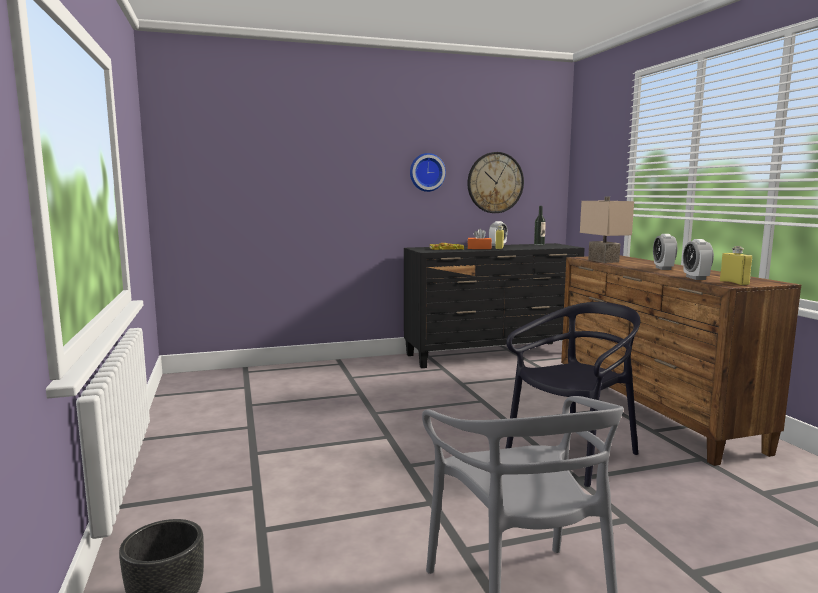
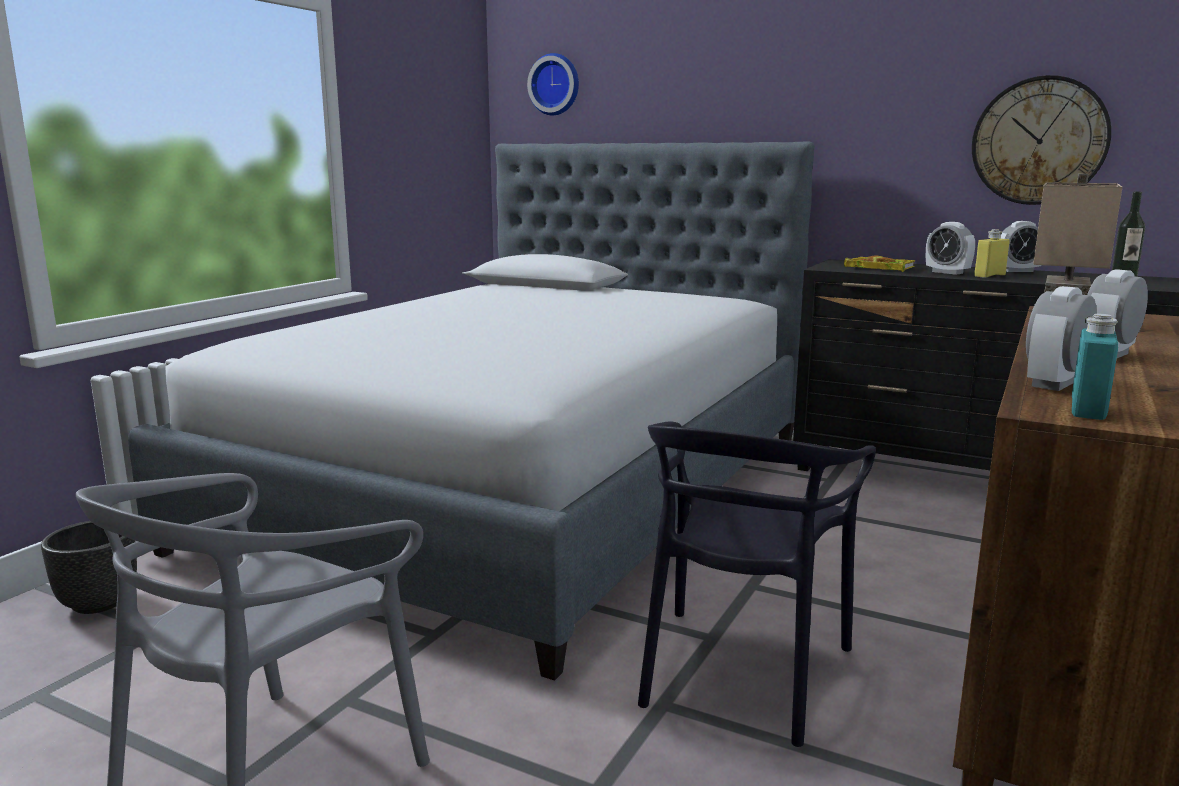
camera: 45 degrees right, 5 degrees up
wall clock [410,153,446,192] -> wall clock moved to [527,53,579,115]
orange tissue box [468,229,492,249] -> alarm clock [926,222,975,275]
black chair [506,302,641,487] -> black chair turned 105 degrees clockwise [638,421,876,747]
yellow bottle [720,246,752,285] -> turquoise bottle [1072,314,1118,420]
none -> bed [128,141,814,681]

